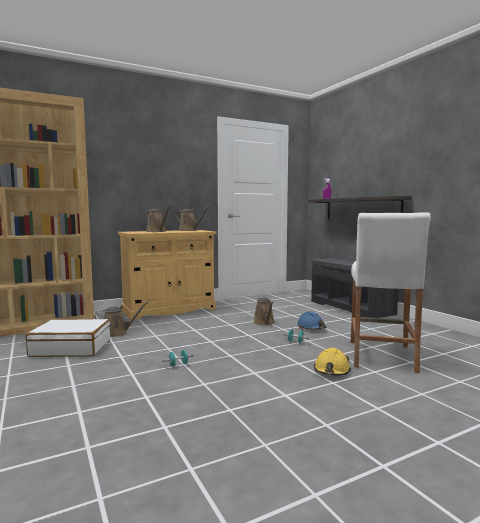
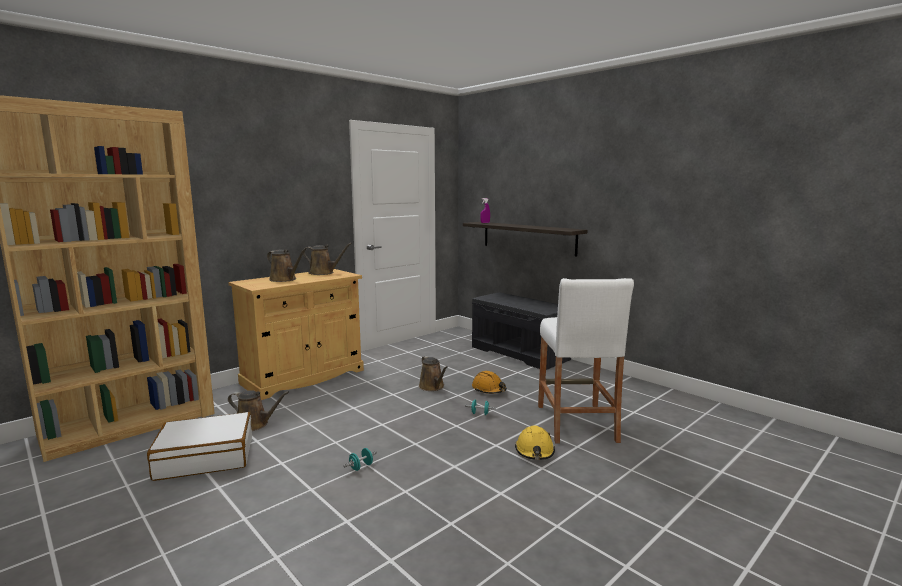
camera: 15 degrees left, 5 degrees up
brown watering can [94,301,148,337] -> brown watering can turned 45 degrees clockwise [228,390,289,431]
blue hard hat [297,311,327,330] -> orange hard hat [472,371,507,394]

